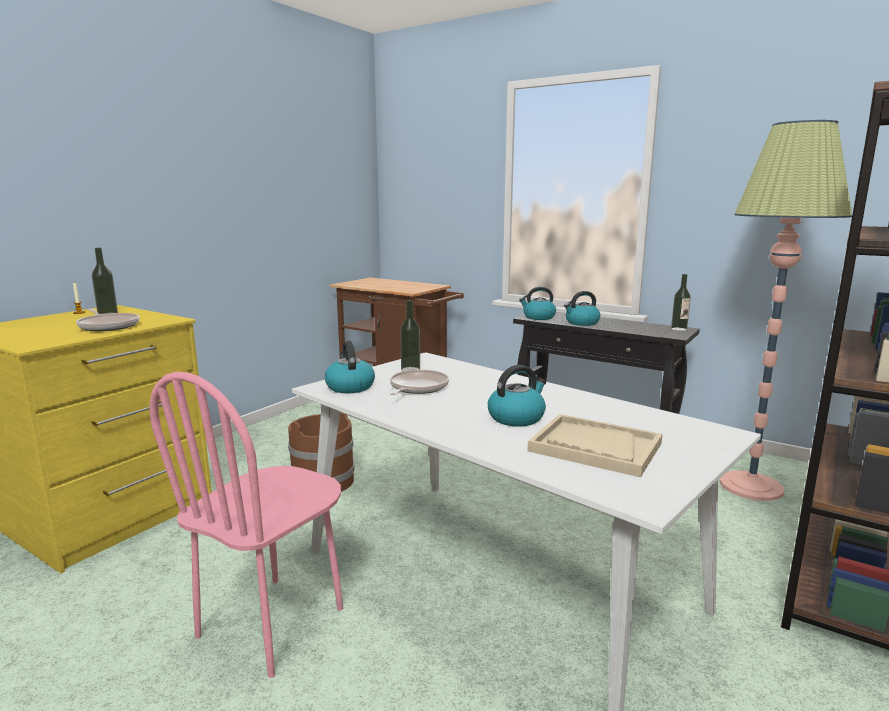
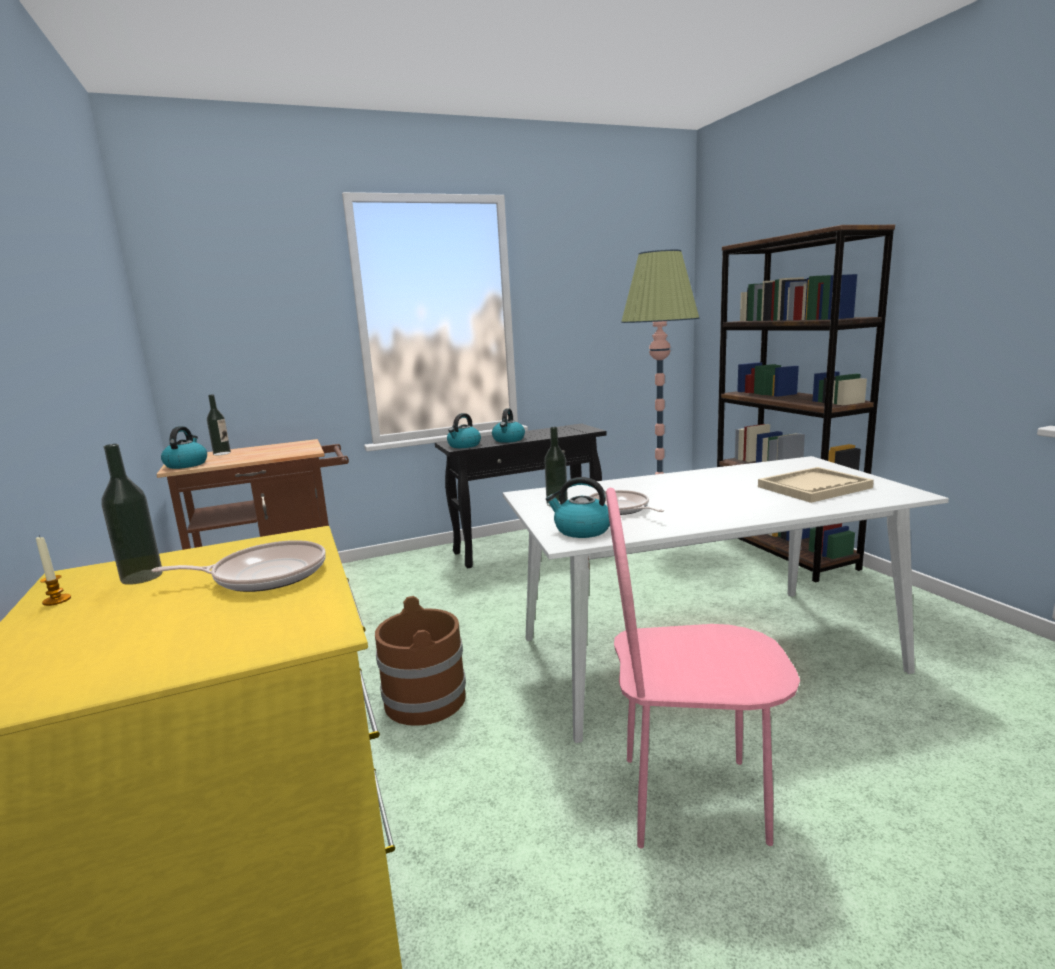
camera: 55 degrees left, 0 degrees up
pink chair [150,372,343,678] -> pink chair turned 120 degrees clockwise [606,488,800,848]
kettle [488,365,546,426] -> kettle moved to [161,426,207,469]
bottle [671,274,691,331] -> bottle moved to [207,395,231,455]

